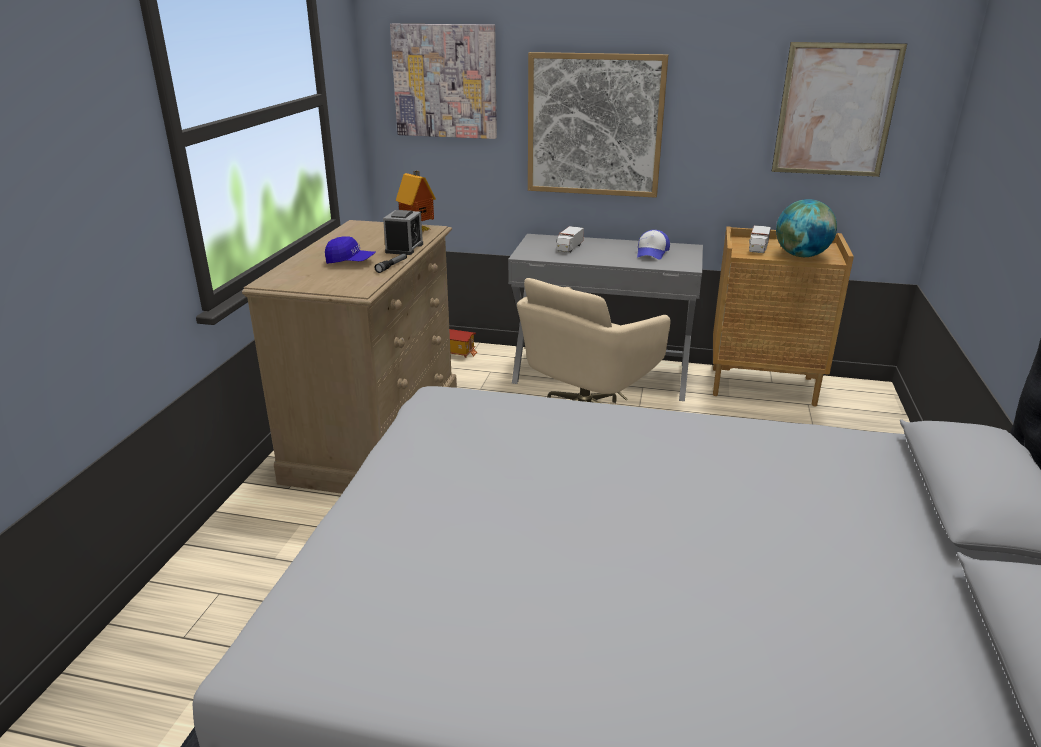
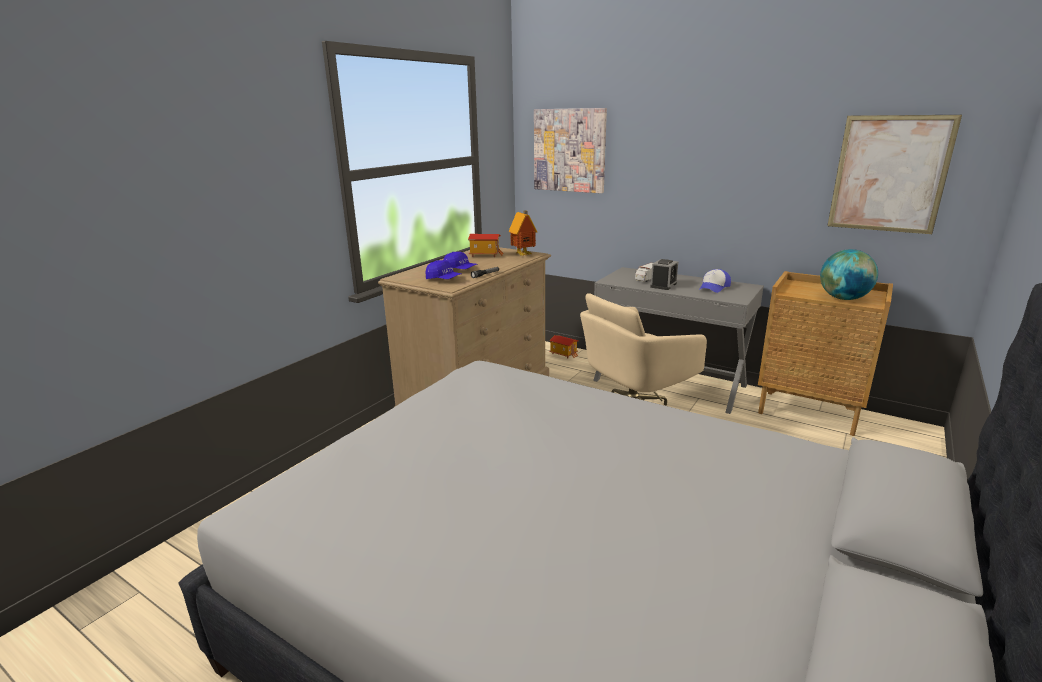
camera: 20 degrees right, 5 degrees down
alarm clock [383,210,423,255] -> alarm clock moved to [650,259,678,290]
picture [528,52,668,198] -> none
toy truck [749,225,771,253] -> none
none -> blue cap [426,260,462,279]
none -> toy house [468,234,503,257]

